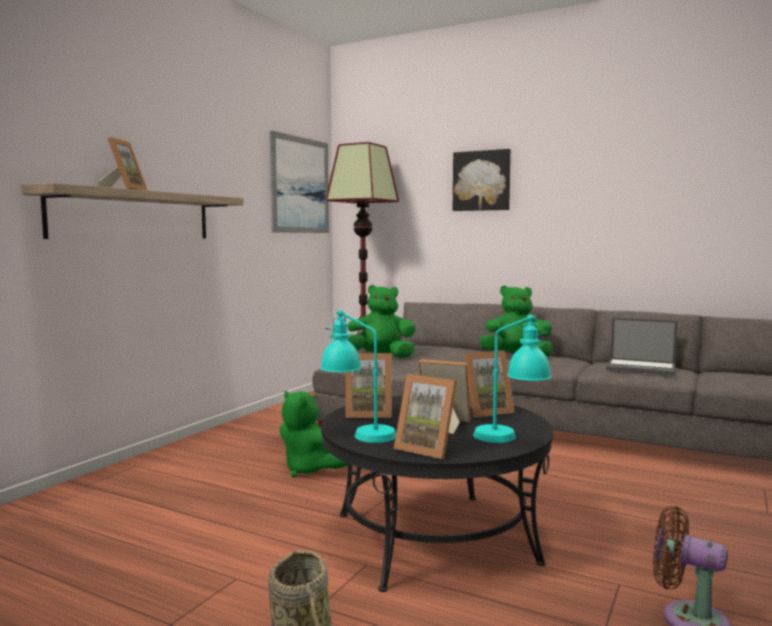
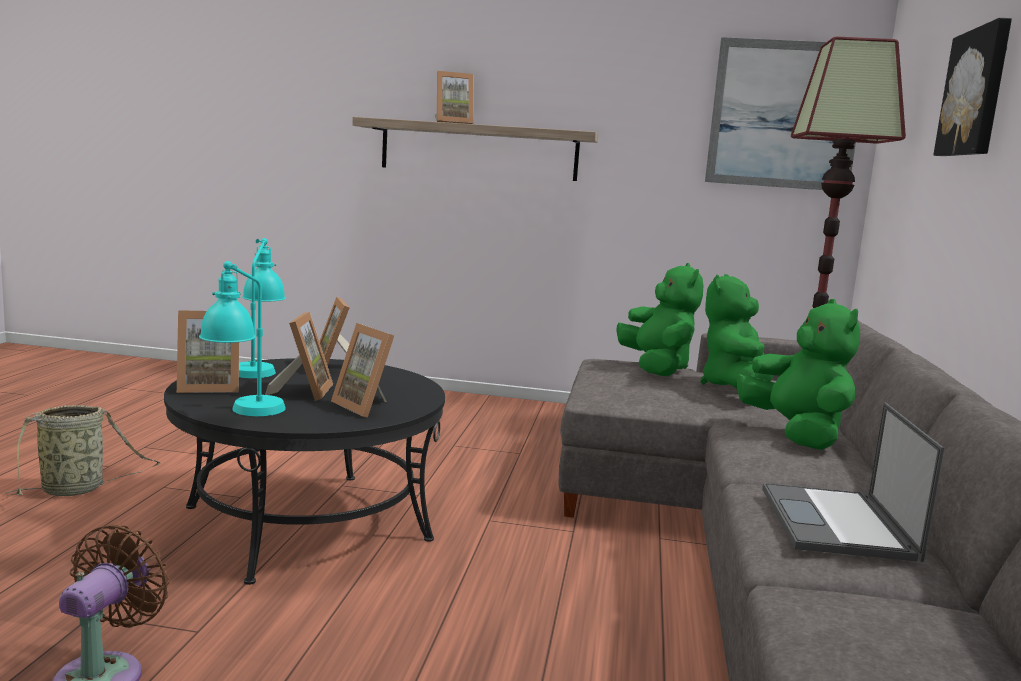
camera: 70 degrees right, 5 degrees up
green plush toy [280,391,348,478] -> green plush toy moved to [700,274,773,388]
picture frame [394,374,457,459] -> picture frame turned 120 degrees counterclockwise [177,310,239,393]

